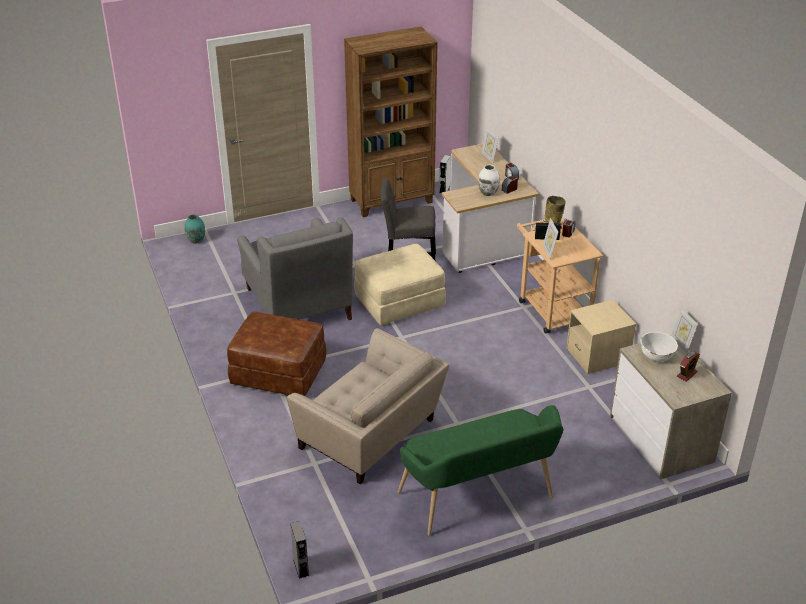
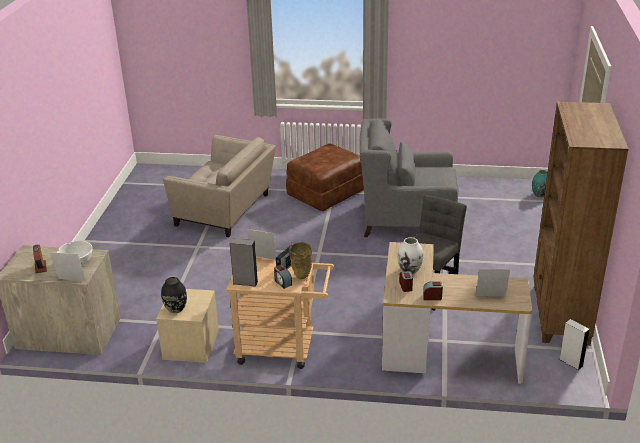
camera: 120 degrees right, 5 degrees down
beige armchair [287,328,449,484] -> beige armchair turned 135 degrees counterclockwise [163,135,276,237]
grey speaker [290,521,309,579] -> grey speaker moved to [230,238,258,287]
beige ottoman [354,244,446,325] -> none
green bench [398,405,563,536] -> none
none -> black vase [161,277,187,313]

